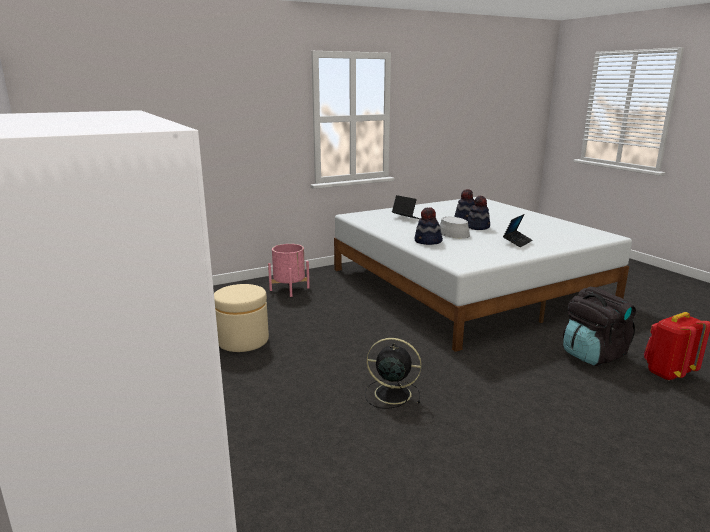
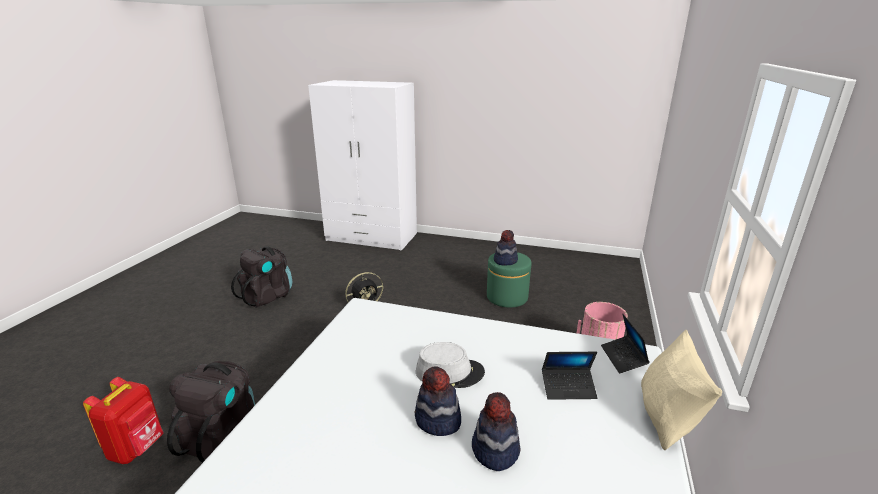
camera: 135 degrees right, 5 degrees up
beige ottoman [214,284,269,352] -> green ottoman [487,252,532,308]
hat [414,208,443,245] -> hat moved to [494,230,518,266]
laptop [503,214,533,247] -> laptop moved to [601,314,650,374]
none -> black backpack [231,246,292,308]
none -> beige pillow [641,330,722,450]

